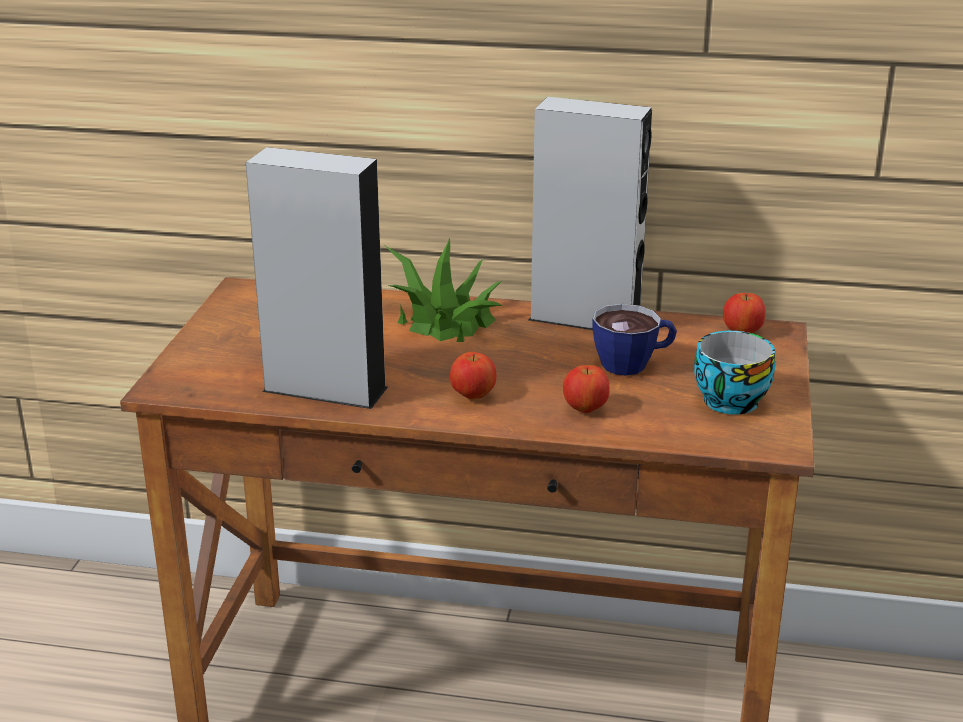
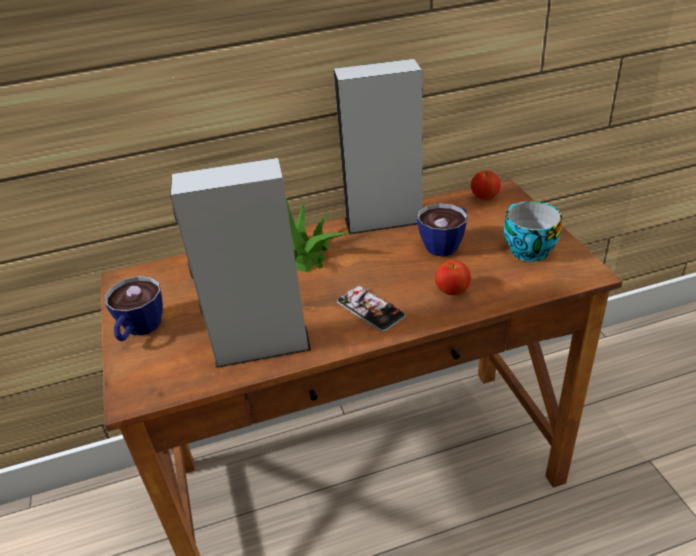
camera: 25 degrees left, 10 degrees up
apple [450,352,496,399] -> phone [337,285,406,332]
none -> cup [105,276,163,341]

